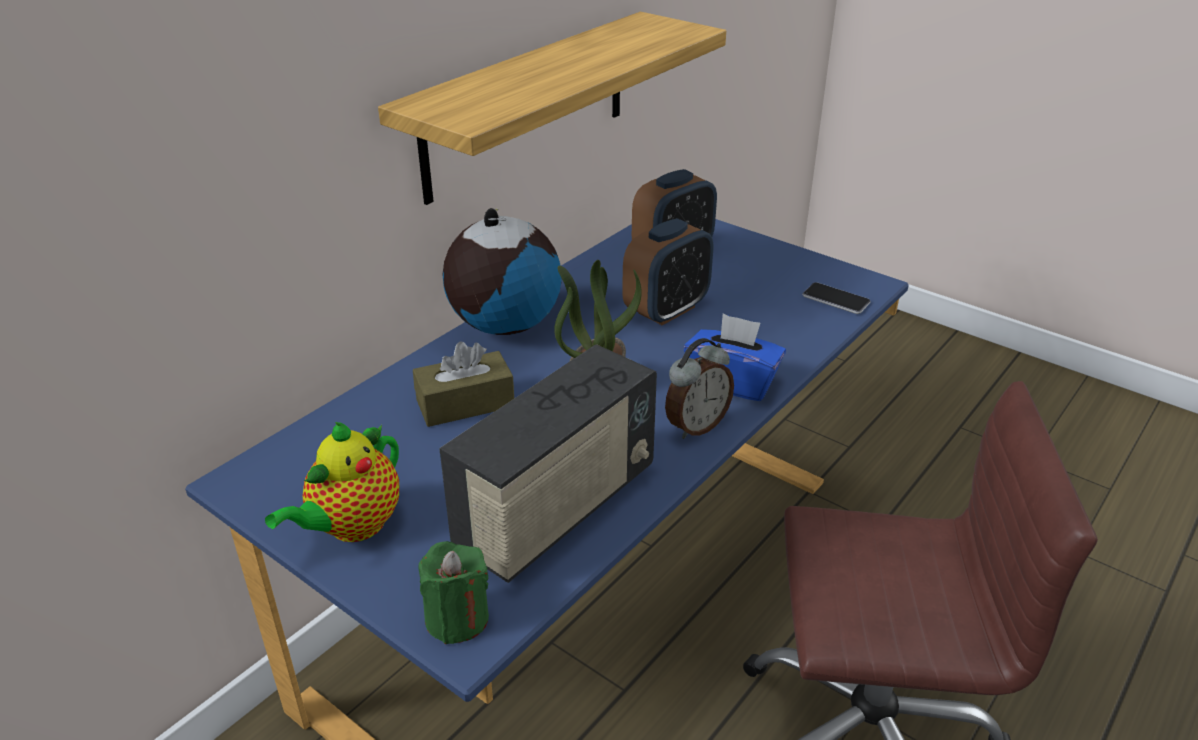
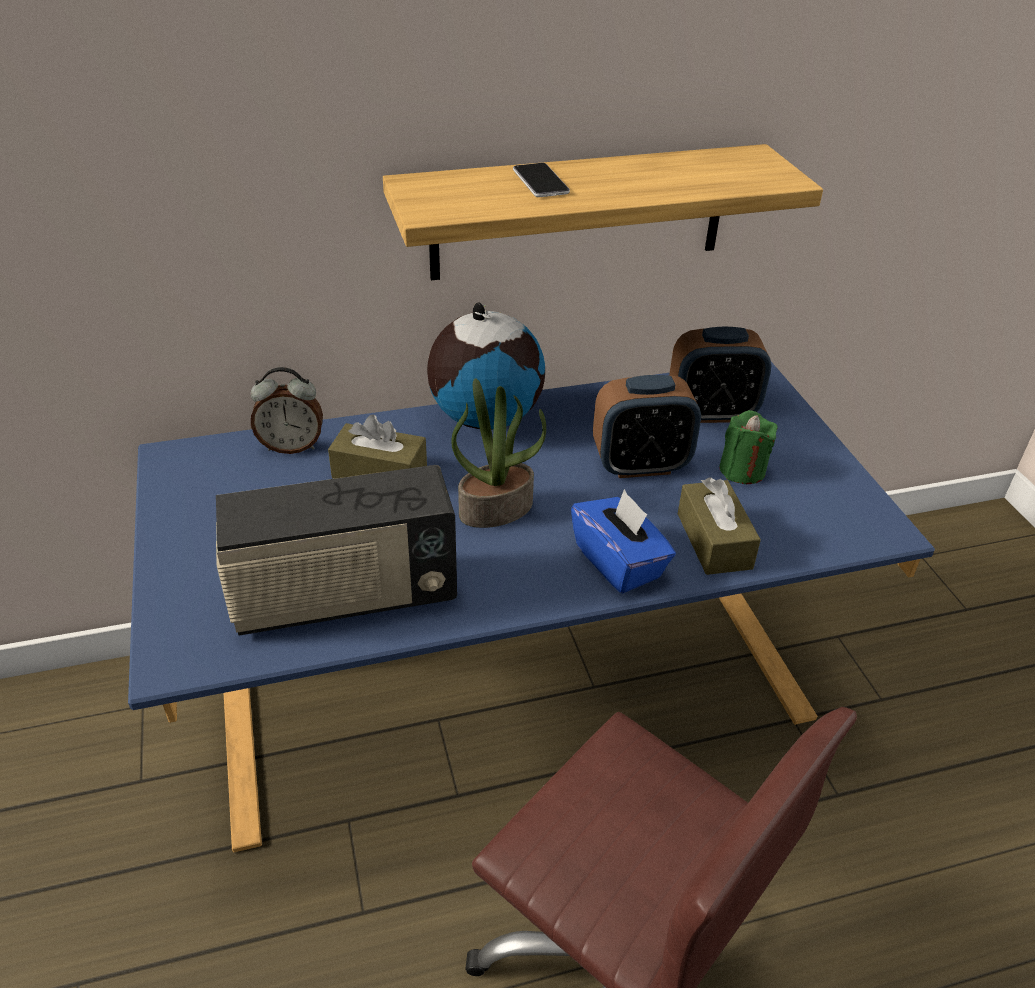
camera: 35 degrees right, 5 degrees up
teapot [265,422,399,542] -> none
green candle [418,541,489,644] -> green candle moved to [719,410,778,484]
alarm clock [665,338,734,439] -> alarm clock moved to [251,367,323,454]
phone [802,282,871,314] -> phone moved to [513,163,570,197]
none -> brown tissue box [678,478,761,575]

